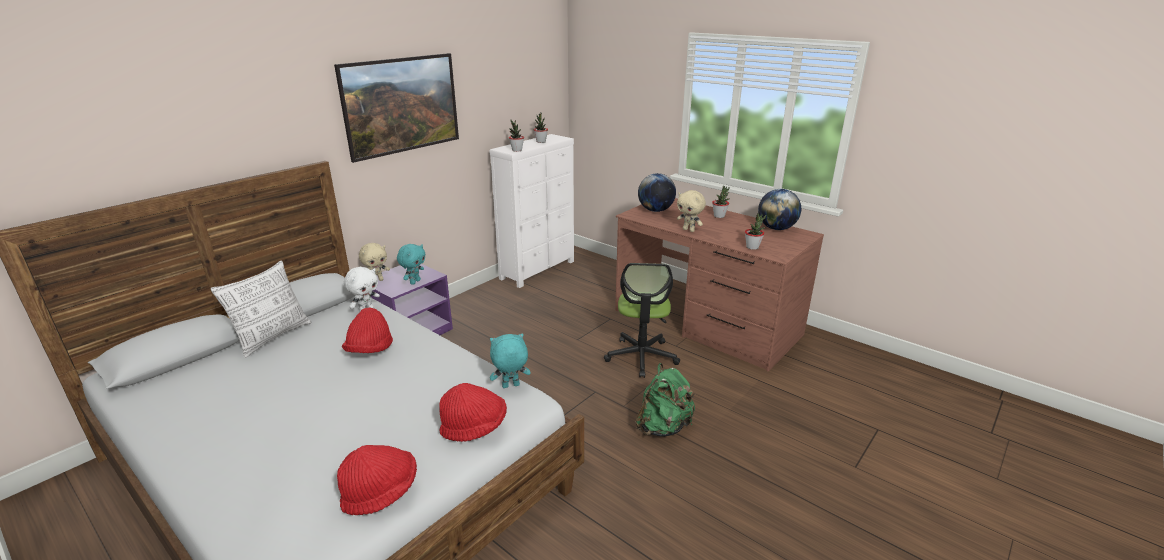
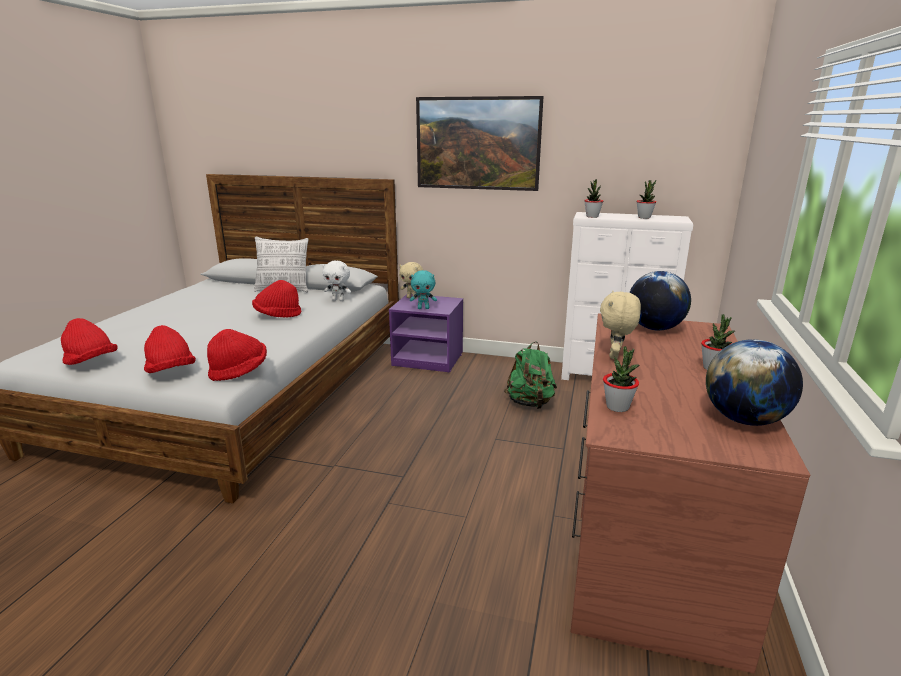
camera: 65 degrees right, 5 degrees down
turquoise plush toy [490,333,531,388] -> red hat [207,329,267,381]
office chair [604,263,680,378] -> none
green backpack [636,363,695,437] -> green backpack moved to [504,341,557,409]

